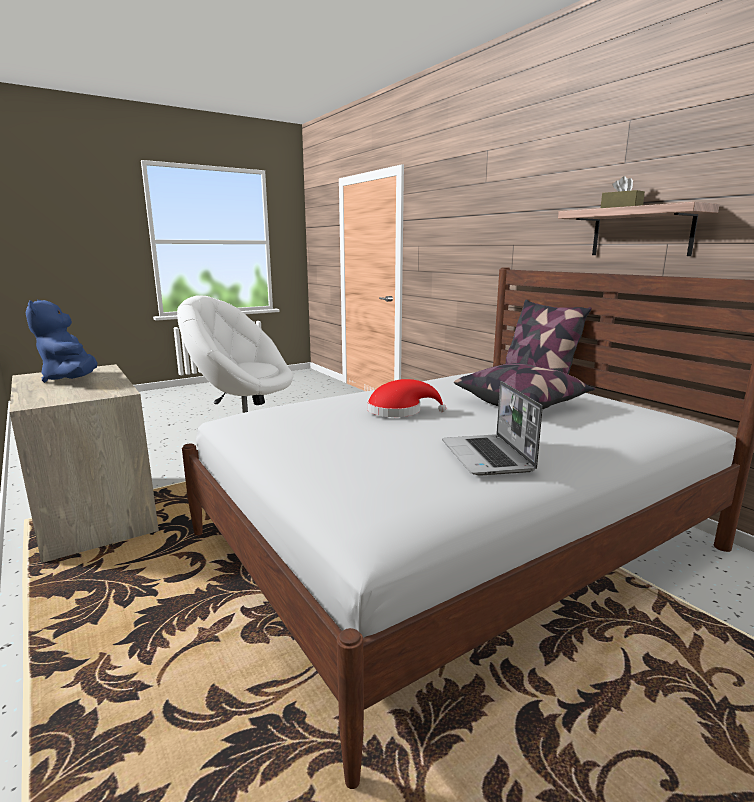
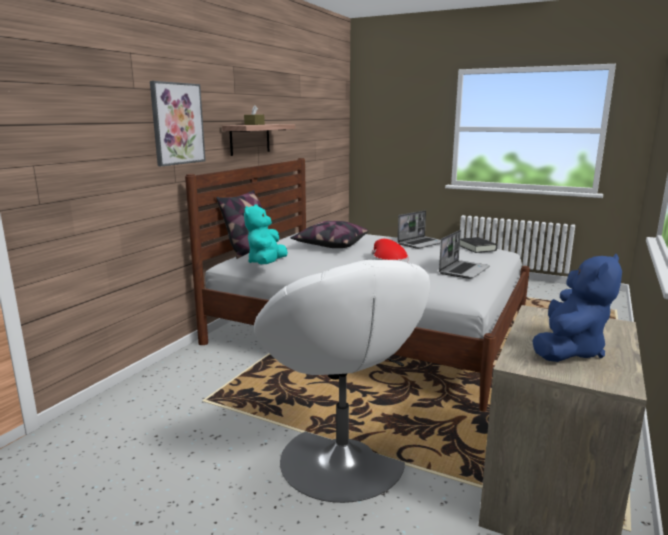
camera: 120 degrees left, 0 degrees up
none -> picture [150,81,206,166]
none -> turquoise plush toy [244,204,288,264]
none -> laptop [439,230,490,279]
none -> black book [460,237,497,253]

